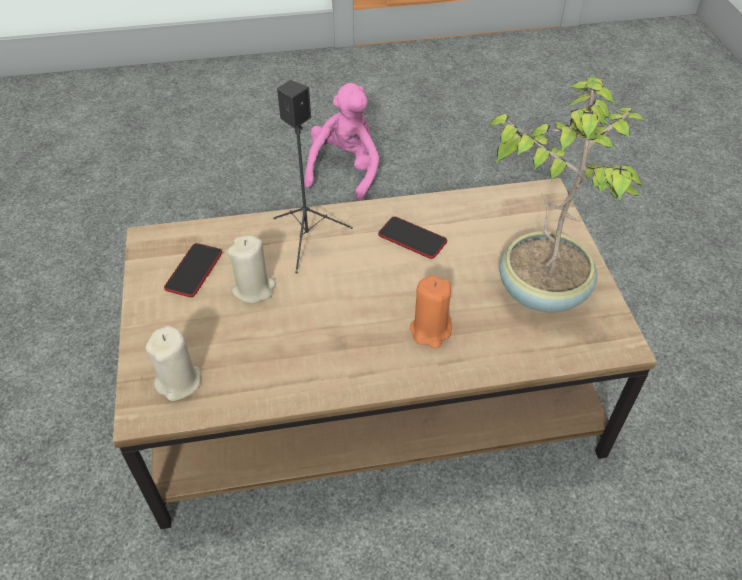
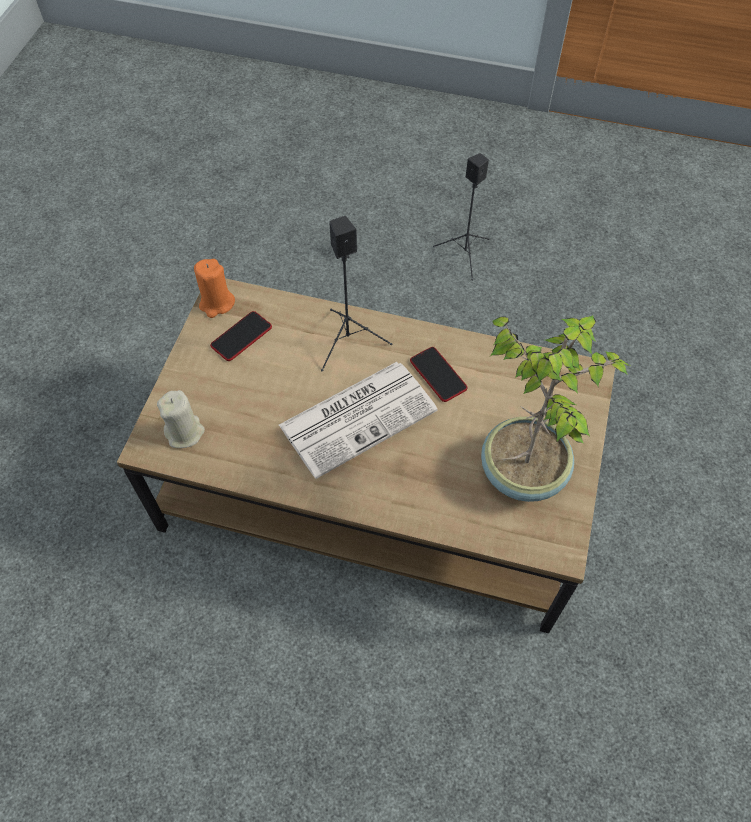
camera: 25 degrees right, 10 degrees up
beige candle [227,235,276,303] -> none
pink plush toy [304,83,379,201] -> black speaker [433,153,489,281]
orange candle [410,275,452,349] -> orange candle moved to [194,259,235,318]
none -> newspaper [279,362,438,479]

